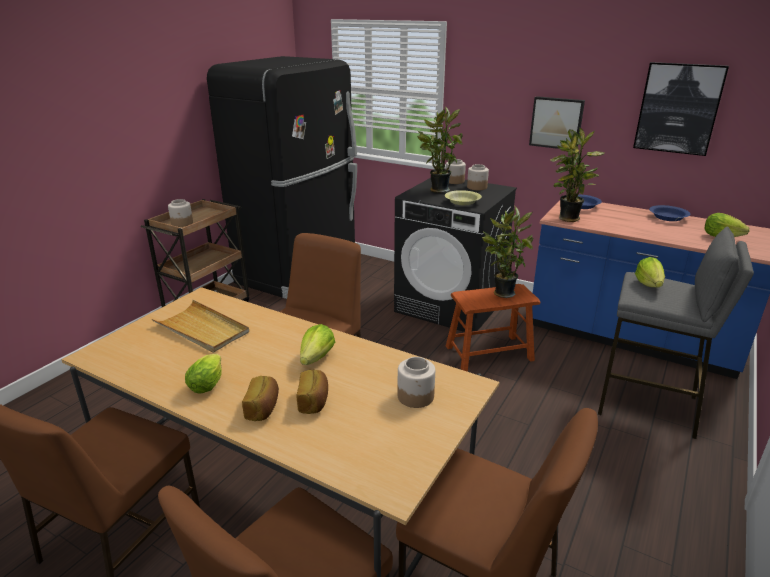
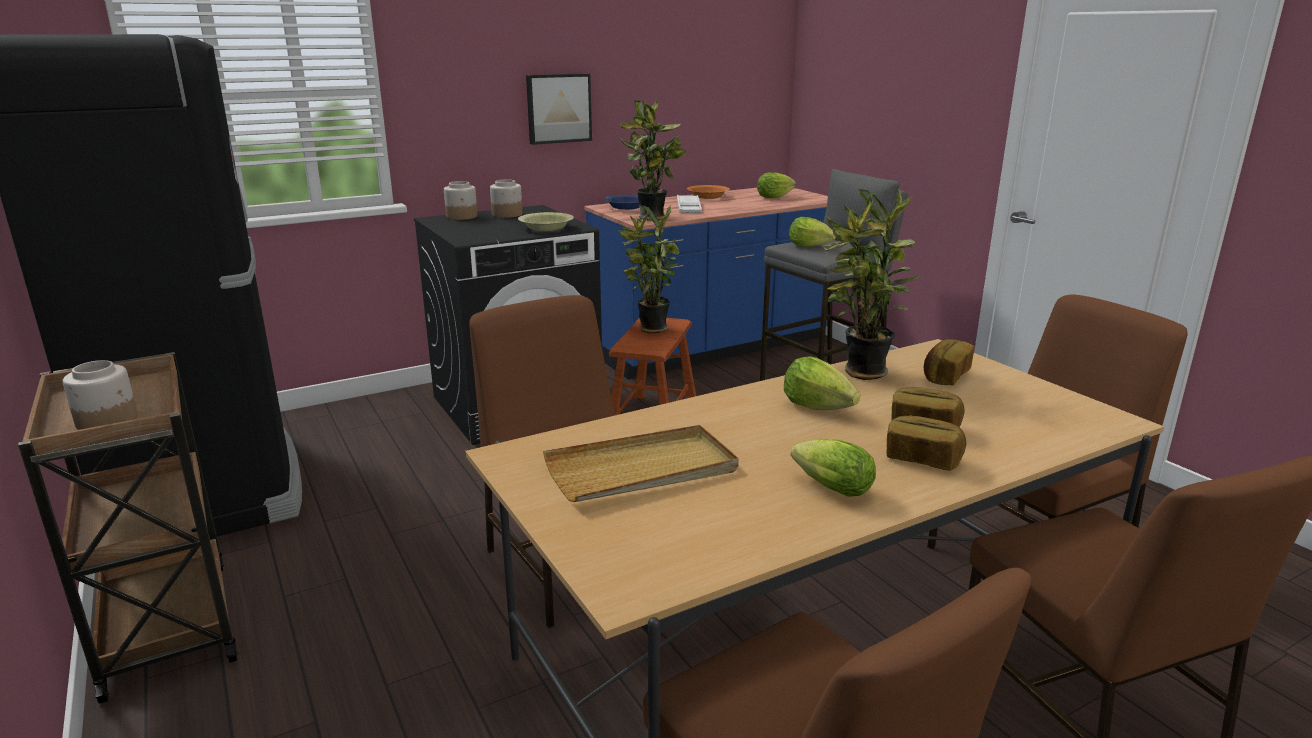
camera: 60 degrees left, 5 degrees down
jar [397,357,435,408] -> bread [924,339,974,386]
potted plant [417,107,463,193] -> potted plant moved to [822,189,921,380]
picture [633,62,729,156] -> none
blue bowl [649,205,690,221] -> orange bowl [687,185,730,199]
none -> white tray [677,195,702,213]

